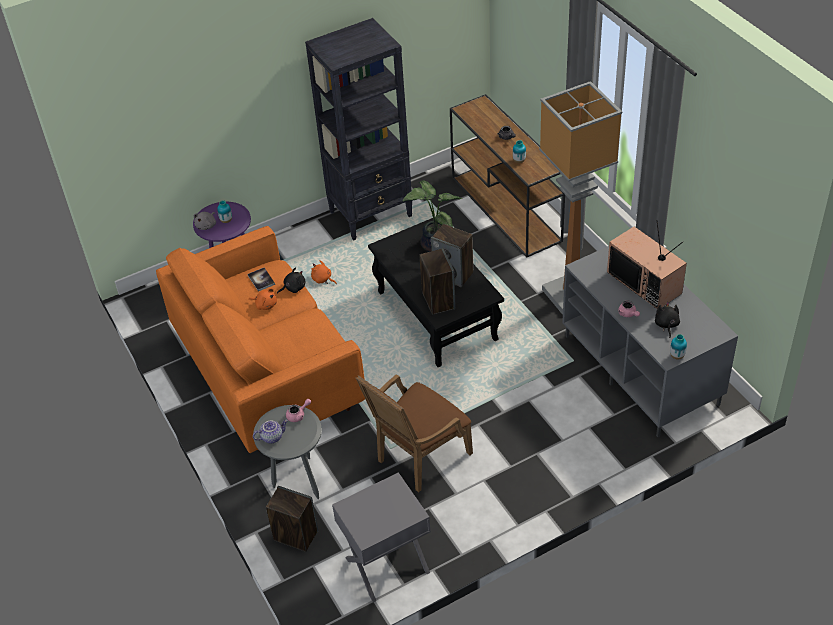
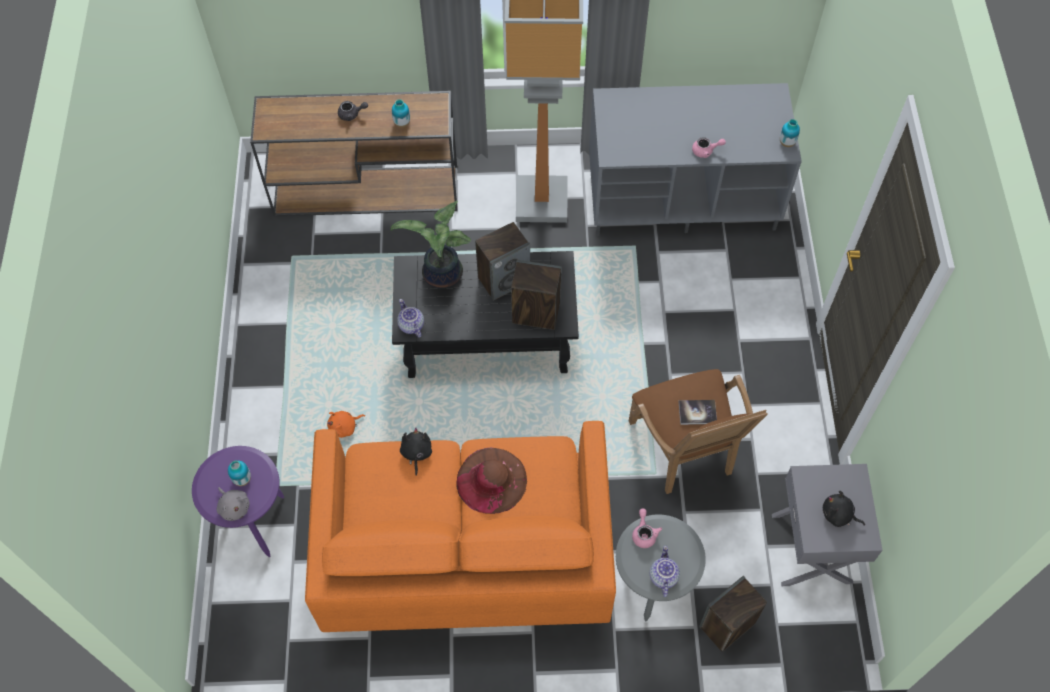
camera: 65 degrees left, 15 degrees up
book [247,268,275,291] -> book moved to [679,400,717,425]
orange plush toy [249,288,277,310] -> none
black bookcase [305,18,413,241] -> none
television [607,220,687,309] -> none
black plush toy [655,302,680,338] -> black plush toy moved to [823,491,865,527]
none -> teapot [397,299,424,338]
none -> brown hat [456,448,527,514]

